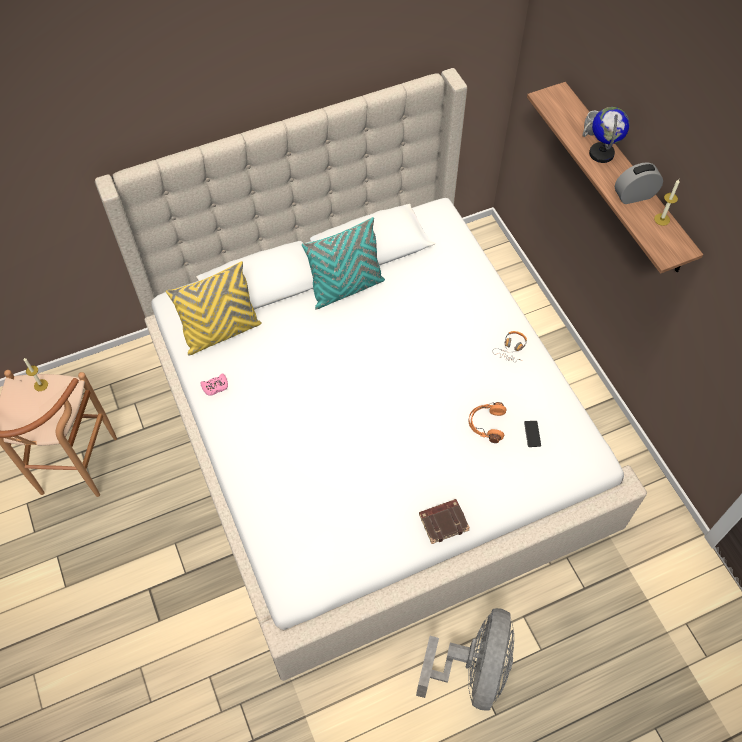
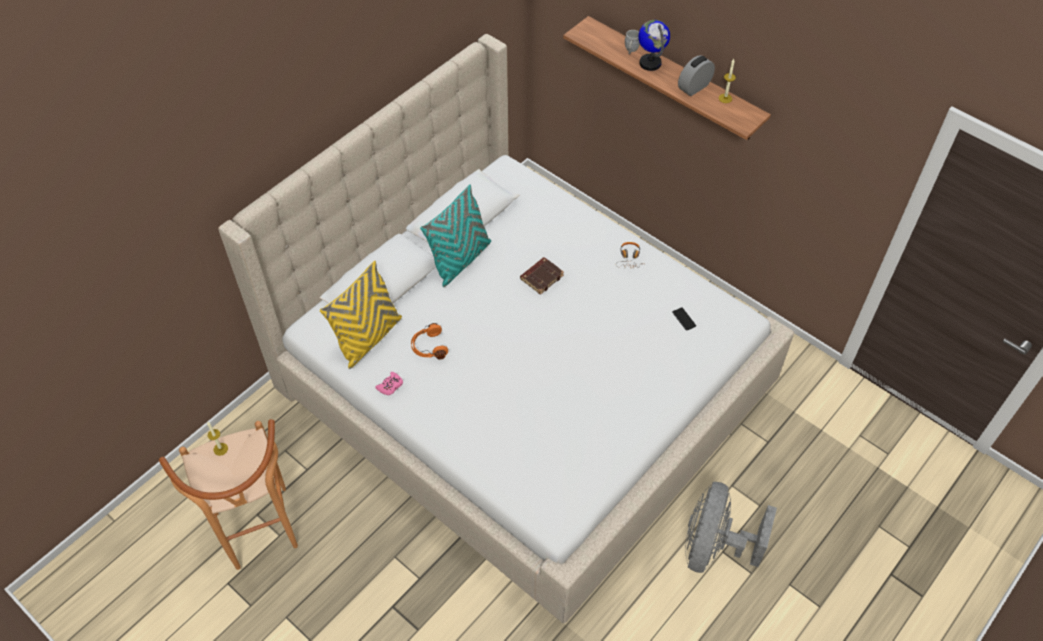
camera: 25 degrees left, 5 degrees down
grey fan [416,608,514,710] -> grey fan turned 150 degrees counterclockwise [685,482,777,573]
brown book [419,499,470,544] -> brown book moved to [520,257,564,295]
orange headphones [469,402,507,443] -> orange headphones moved to [411,323,448,359]

